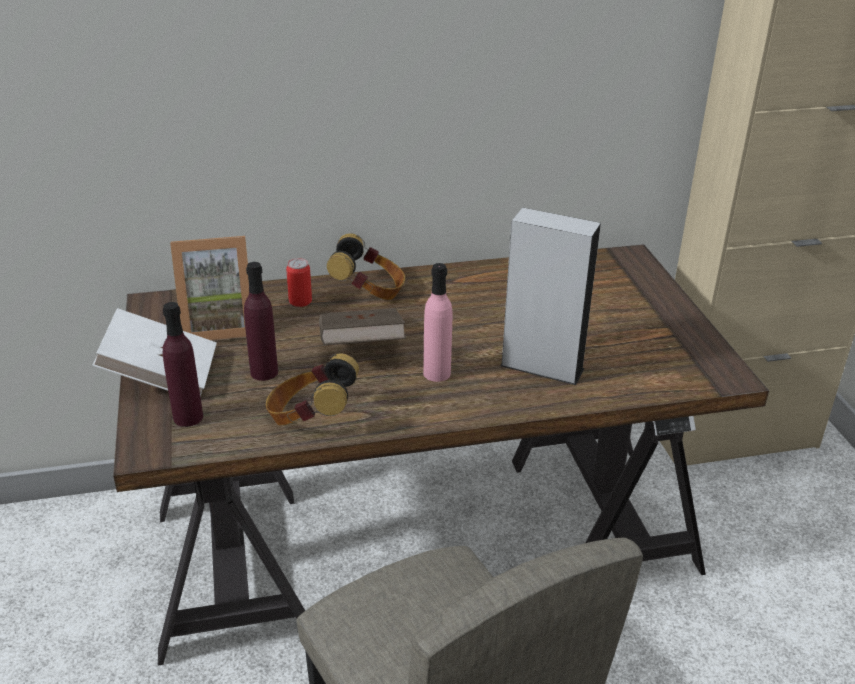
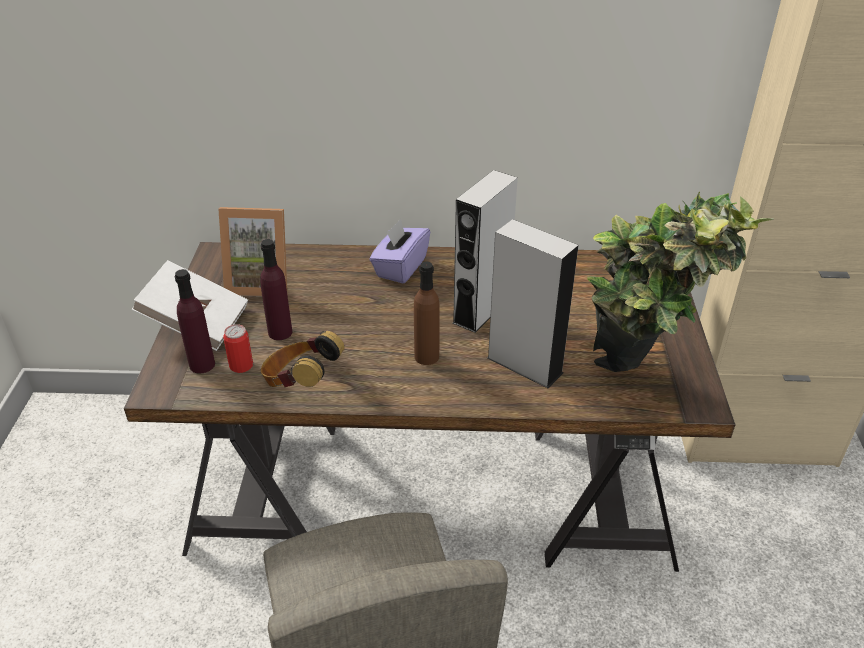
camera: 15 degrees right, 5 degrees up
can [286,258,312,307] -> can moved to [223,324,253,373]
brown book [319,308,406,345] -> none
headphones [327,233,405,300] -> purple tissue box [370,218,430,283]
pink bottle [423,263,452,382] -> brown bottle [414,262,440,365]
none -> grey speaker [453,170,518,333]
none -> potted plant [587,192,774,372]

